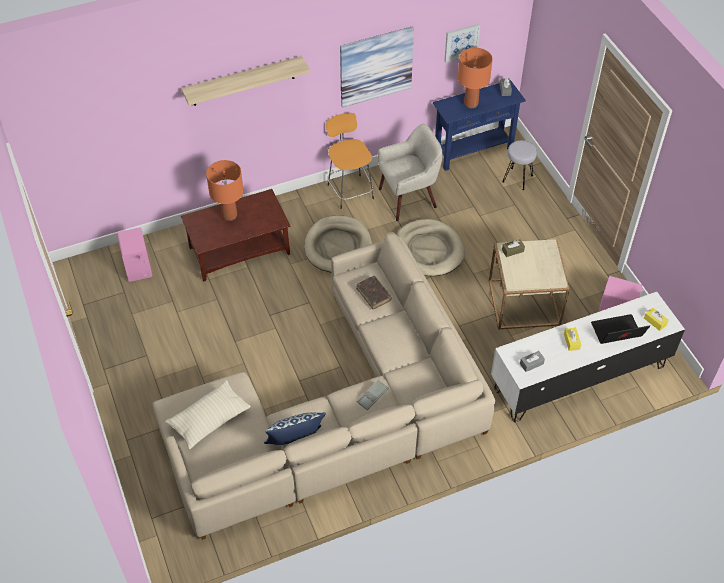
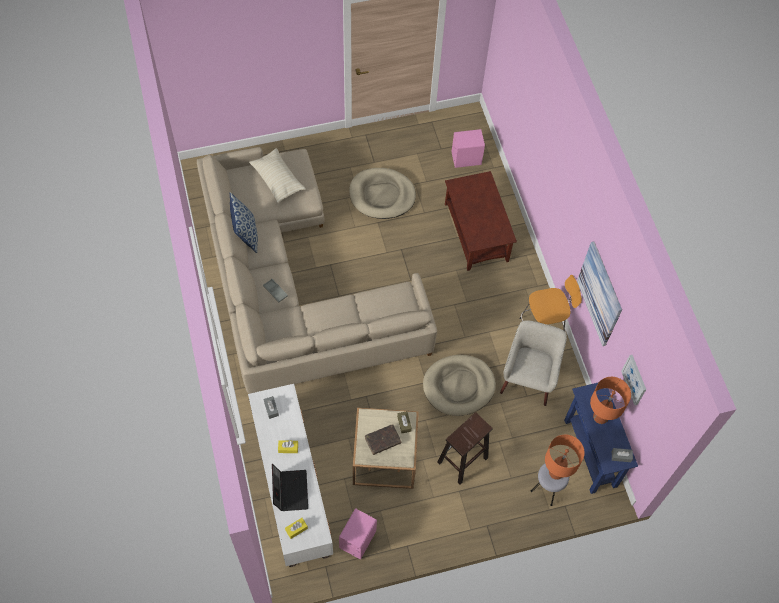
camera: 95 degrees right, 10 degrees up
shelf [181,56,310,106] -> none
orange table lamp [206,160,244,221] -> orange table lamp moved to [545,435,585,480]
beige dog bed [304,216,372,272] -> beige dog bed moved to [349,168,416,219]
brown book [356,276,392,310] -> brown book moved to [365,424,401,455]
beige armchair [378,124,443,221] -> beige armchair turned 150 degrees counterclockwise [500,320,567,406]
none -> brown stool [437,412,493,484]

